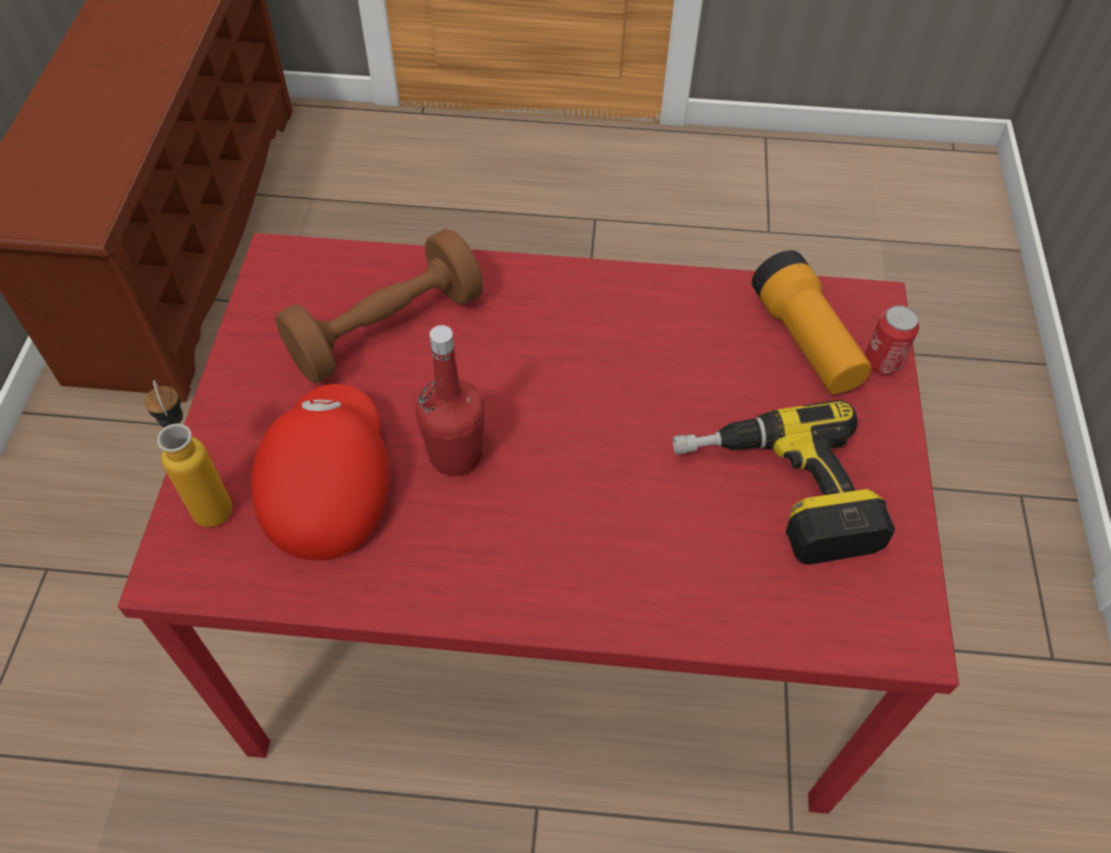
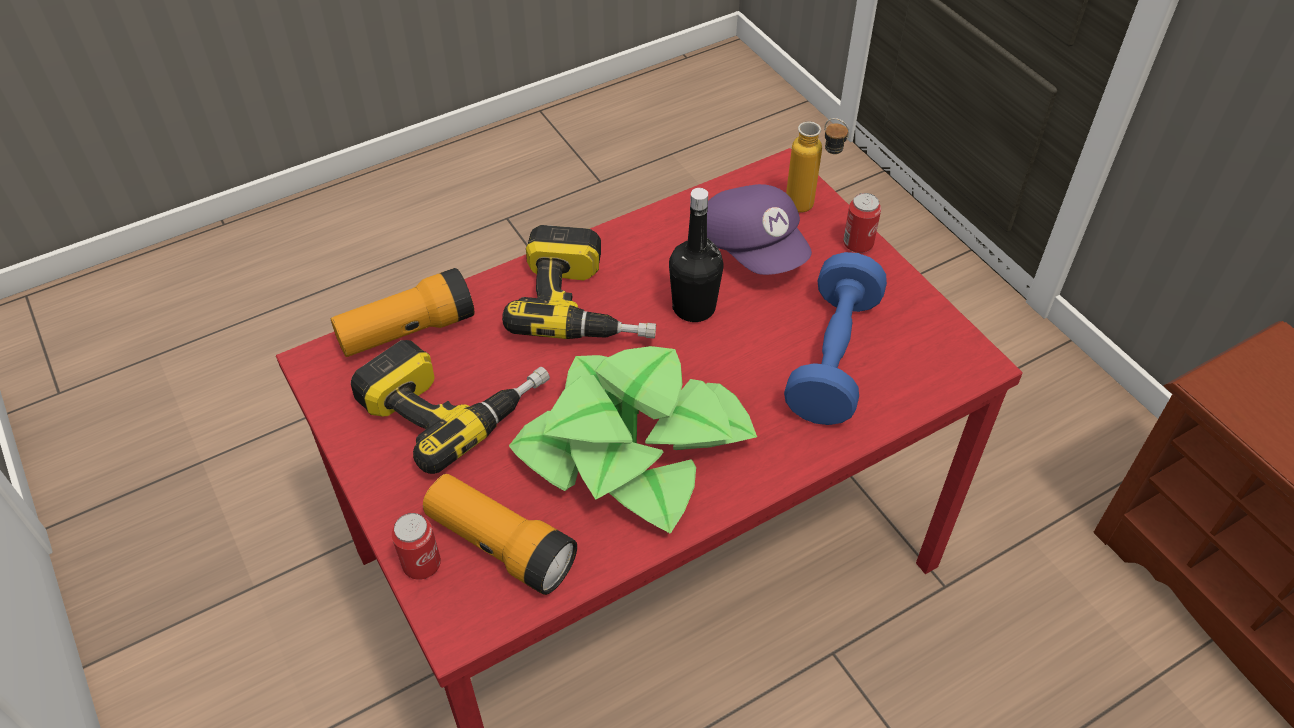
camera: 145 degrees right, 5 degrees down
red cap [251,384,389,560] -> purple cap [707,184,812,275]
brown dumbbell [275,229,483,383] -> blue dumbbell [784,252,887,425]
red bottle [416,325,485,476] -> black bottle [669,188,724,322]
none -> flashlight [331,268,474,357]
none -> power drill [502,225,656,339]
none -> potted plant [509,346,757,534]
none -> can [843,193,881,253]

